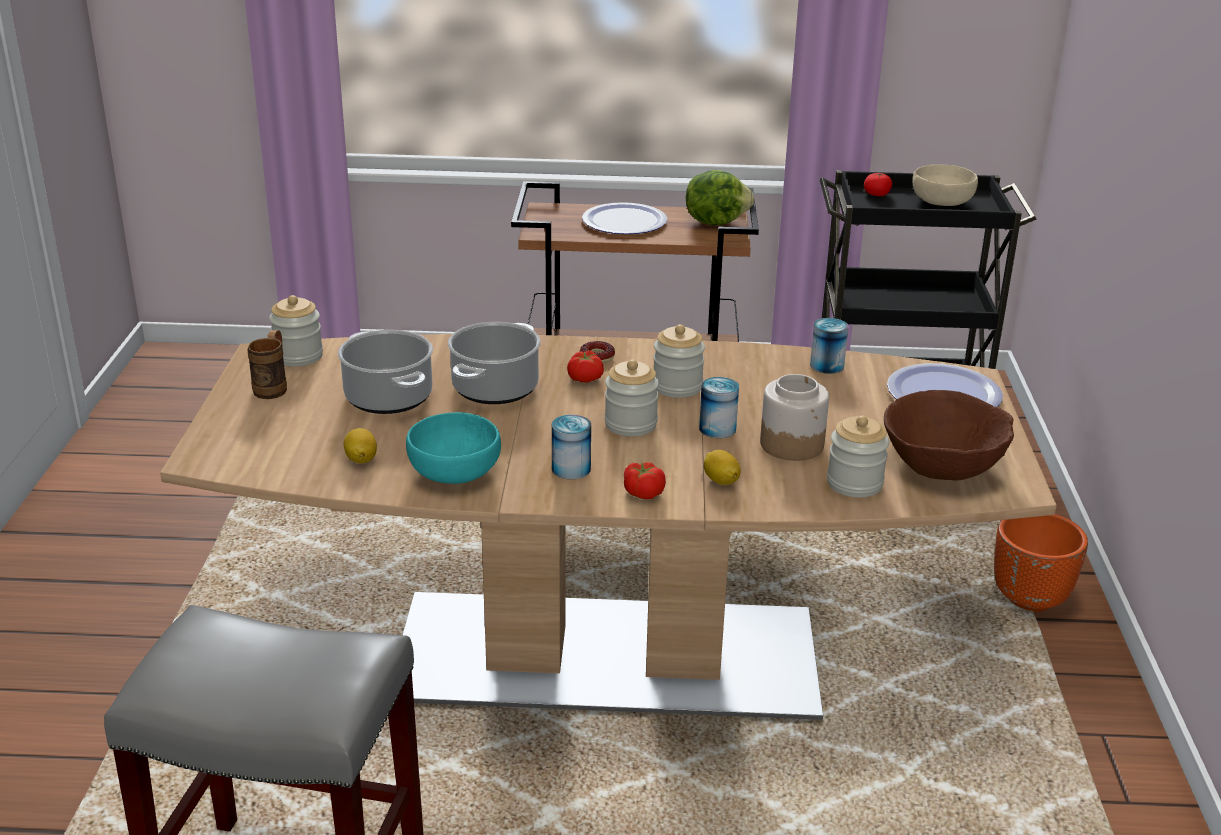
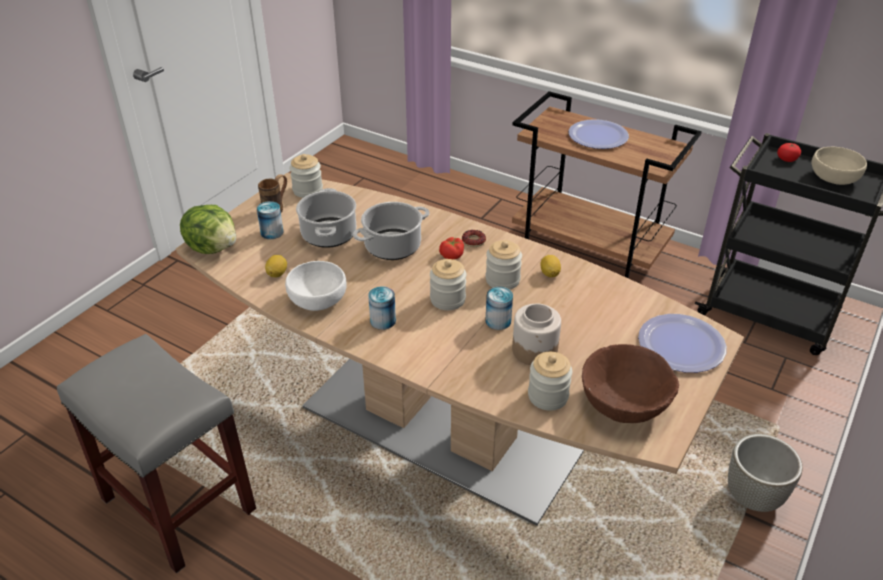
camera: 30 degrees right, 10 degrees up
turquoise bowl [406,412,501,484] -> white bowl [285,261,347,311]
tomato [624,462,666,499] -> none
lettuce [686,170,755,225] -> lettuce moved to [180,205,236,254]
lemon [704,450,741,485] -> lemon moved to [540,255,561,277]
can [810,318,848,374] -> can moved to [257,201,283,239]
orange planter [994,514,1088,612] -> grey planter [728,434,803,512]

